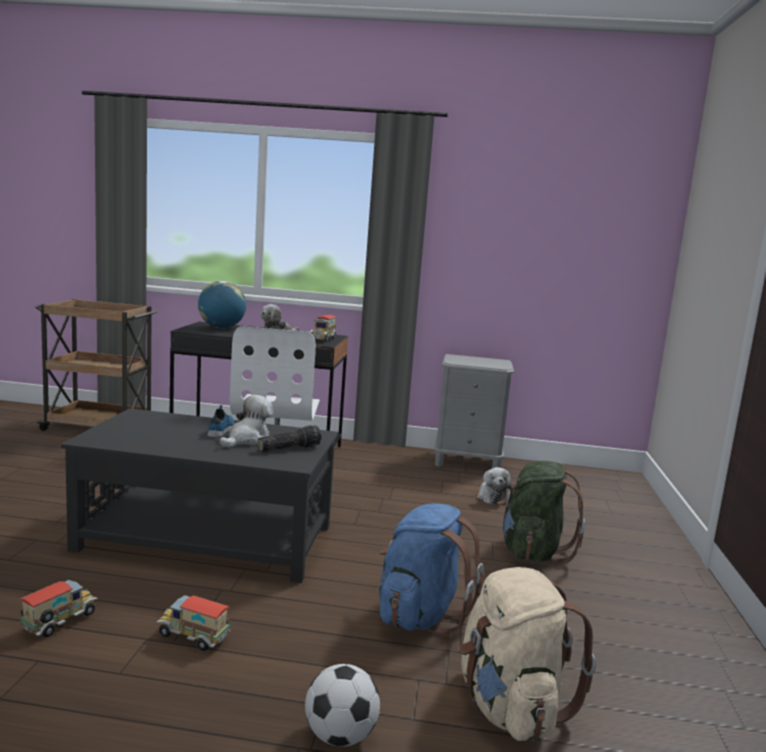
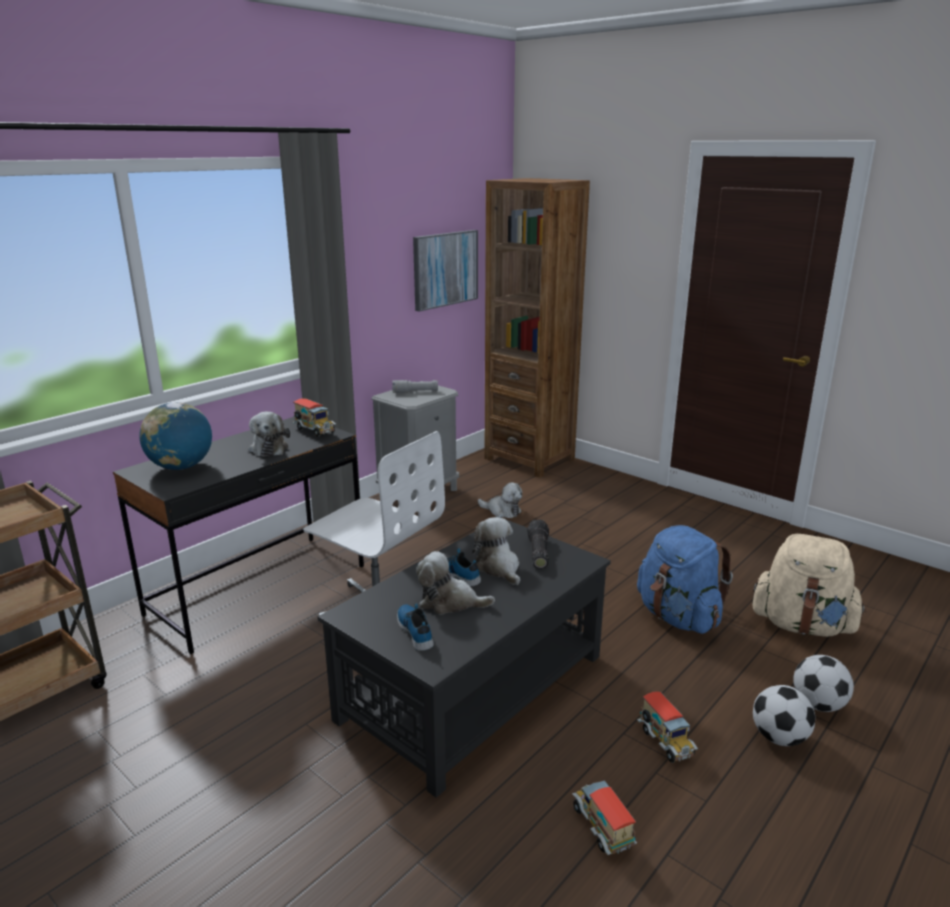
camera: 55 degrees left, 10 degrees up
toy truck [157,595,230,651] -> toy truck turned 75 degrees counterclockwise [637,692,698,763]
green backpack [497,461,585,564] -> none
none -> grey flashlight [392,380,438,393]
none -> shoe [397,603,434,651]
none -> picture [413,230,478,312]
none -> plush toy [416,551,495,615]
none -> brown bookcase [484,178,590,478]
none -> football [753,685,815,746]

